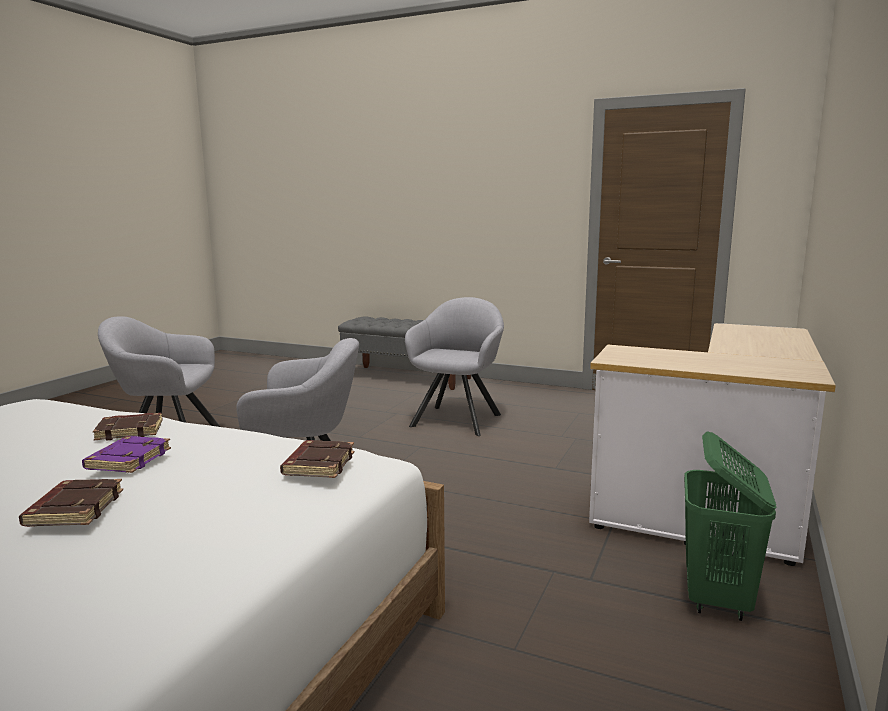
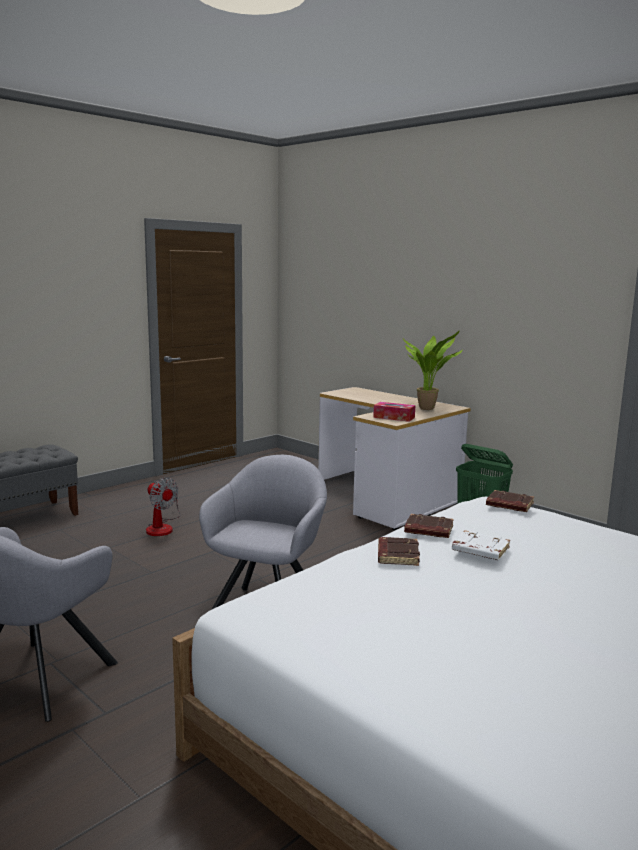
camera: 70 degrees left, 0 degrees up
brown book [19,479,123,527] -> brown book moved to [404,514,454,538]
purple book [82,436,171,473] -> white book [452,530,510,560]
grey armchair [405,297,504,436] -> fan [146,477,181,536]
none -> tissue box [373,402,415,422]
none -> potted plant [403,331,463,410]

